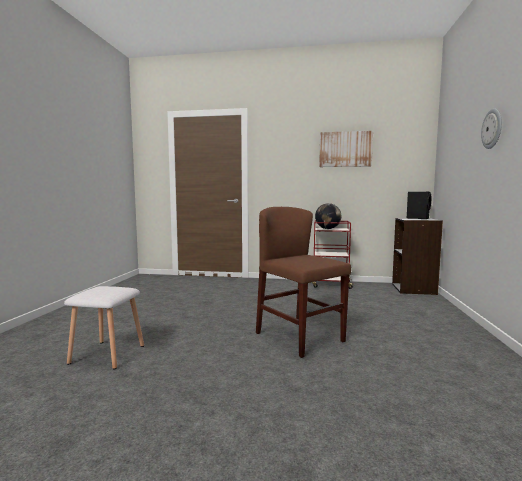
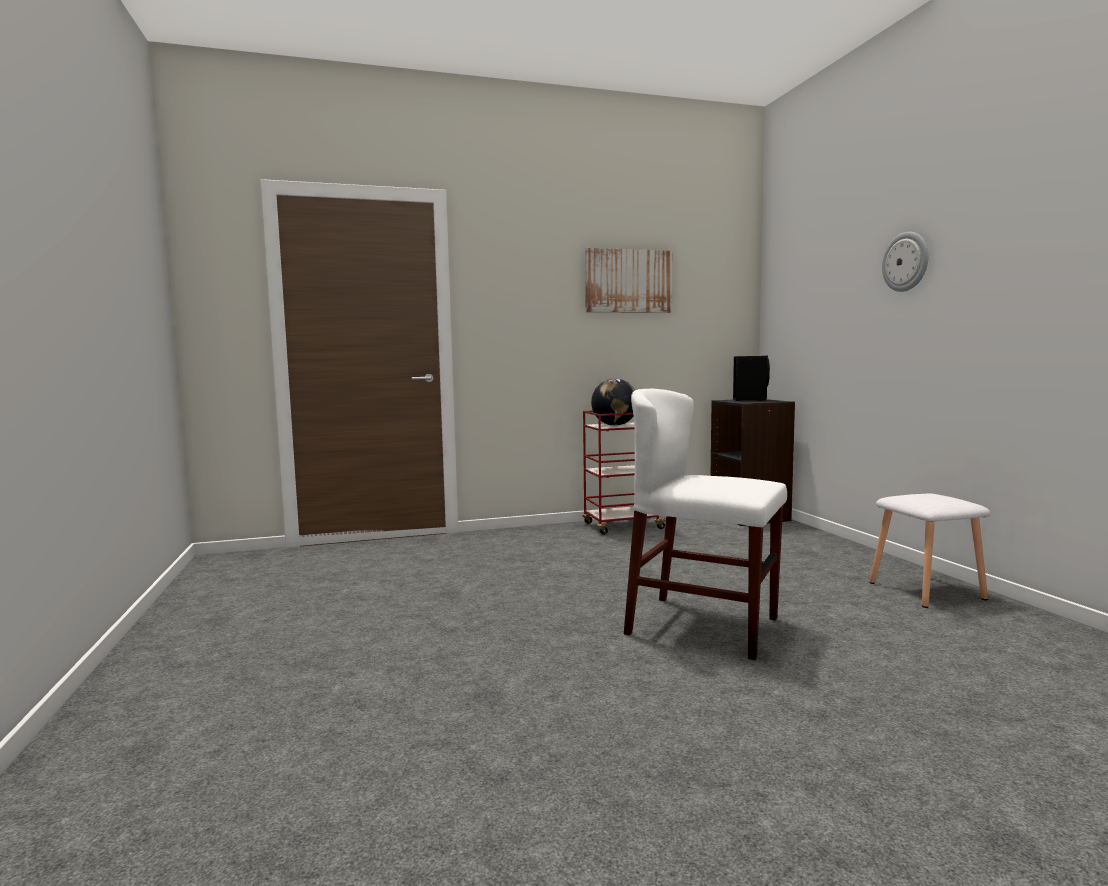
camera: 25 degrees left, 0 degrees up
white stool [64,286,144,369] -> white stool moved to [869,494,991,608]
brown chair [256,207,351,358] -> white chair [624,389,787,660]

